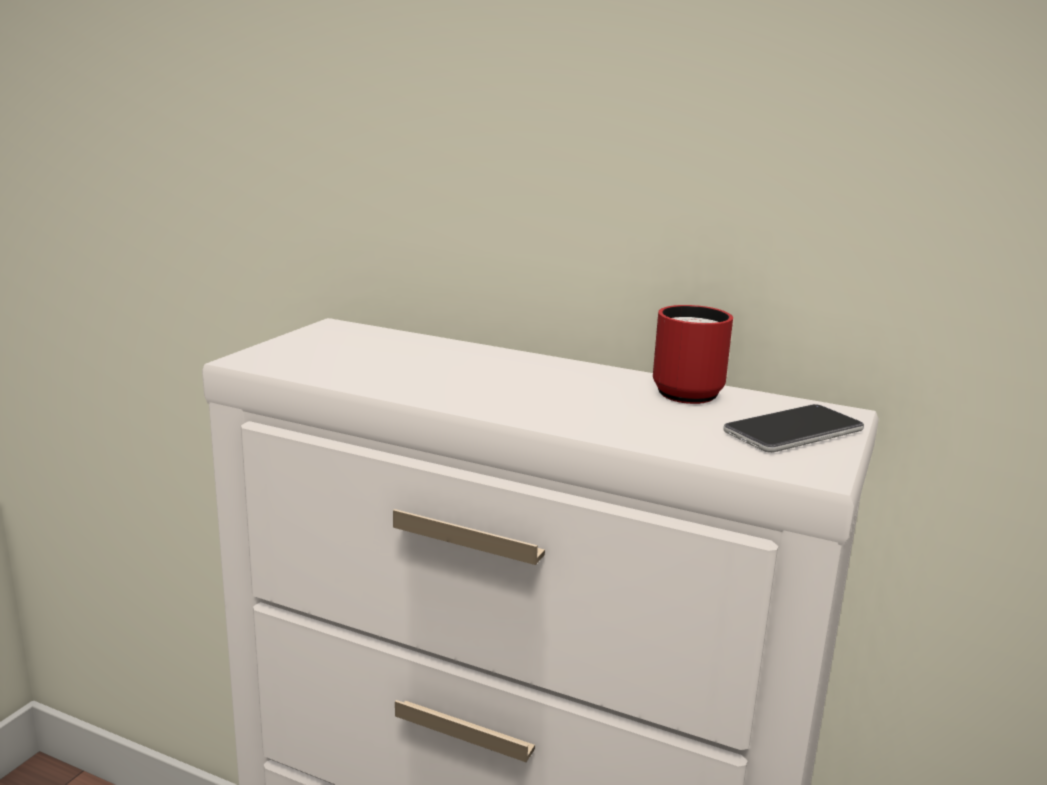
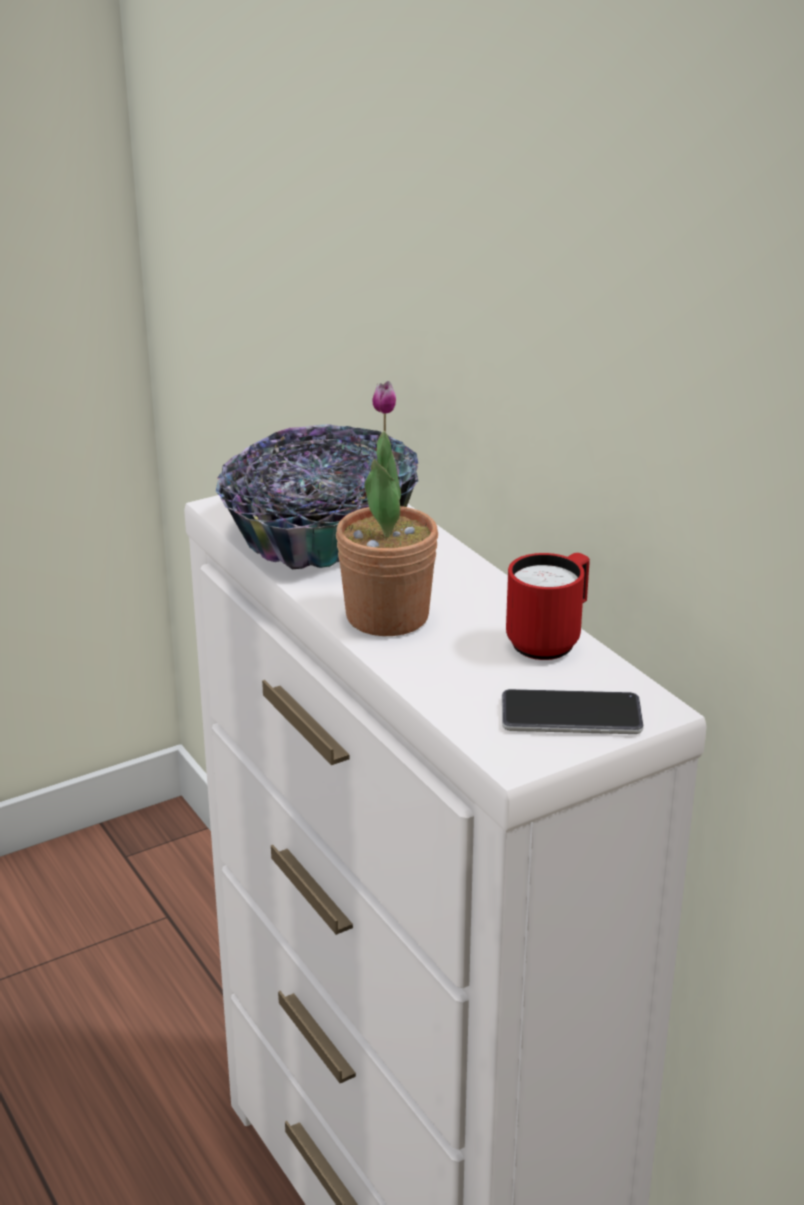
camera: 35 degrees right, 10 degrees up
none -> bowl [216,424,419,569]
none -> potted plant [336,381,438,636]

